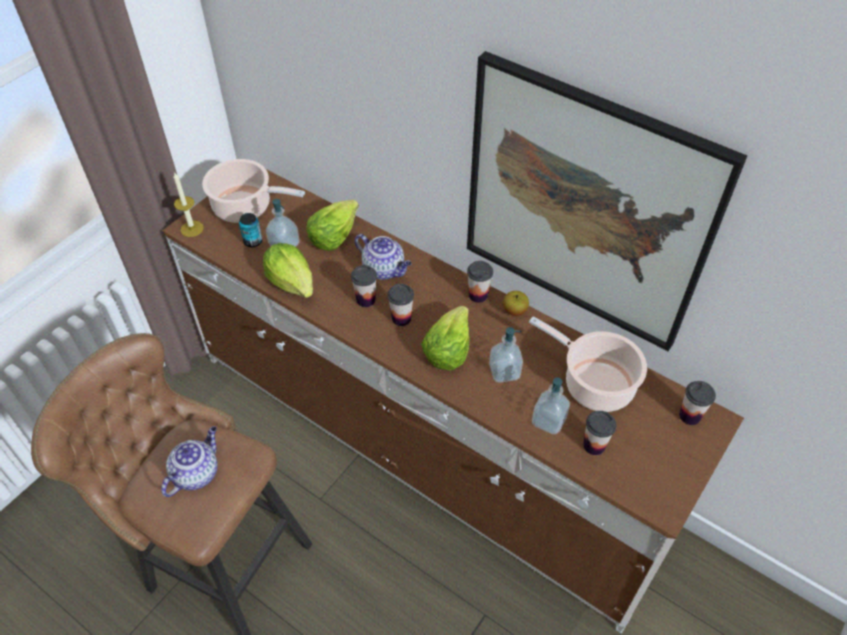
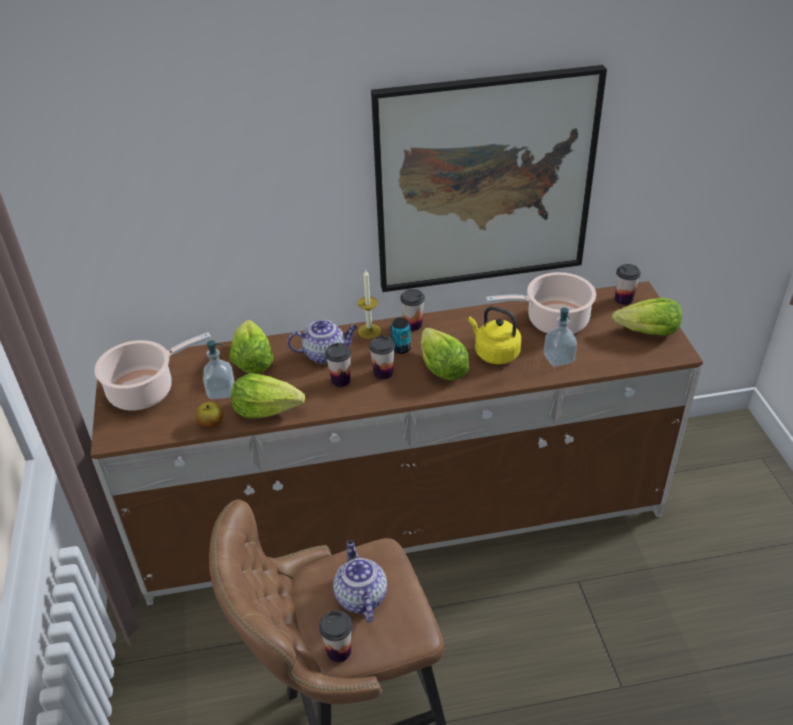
camera: 45 degrees left, 10 degrees down
candle [173,173,204,237] -> candle moved to [358,270,381,339]
can [239,213,262,247] -> can moved to [390,318,411,354]
soap dispenser [489,327,523,383] -> yellow kettle [468,306,521,364]
apple [503,291,529,316] -> apple moved to [196,402,223,428]
cup [583,411,617,455] -> cup moved to [319,611,352,662]
none -> lettuce [612,298,682,336]

